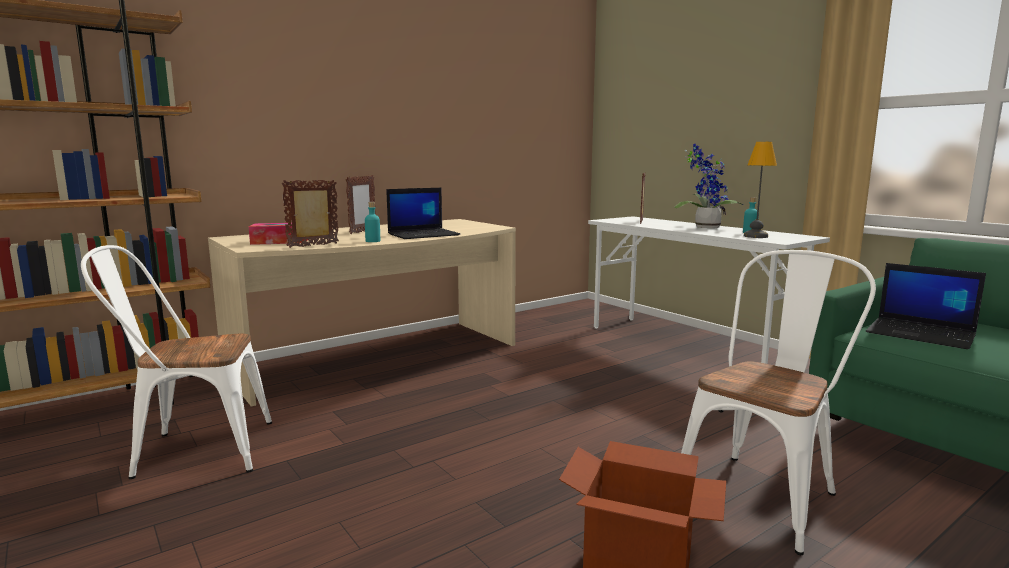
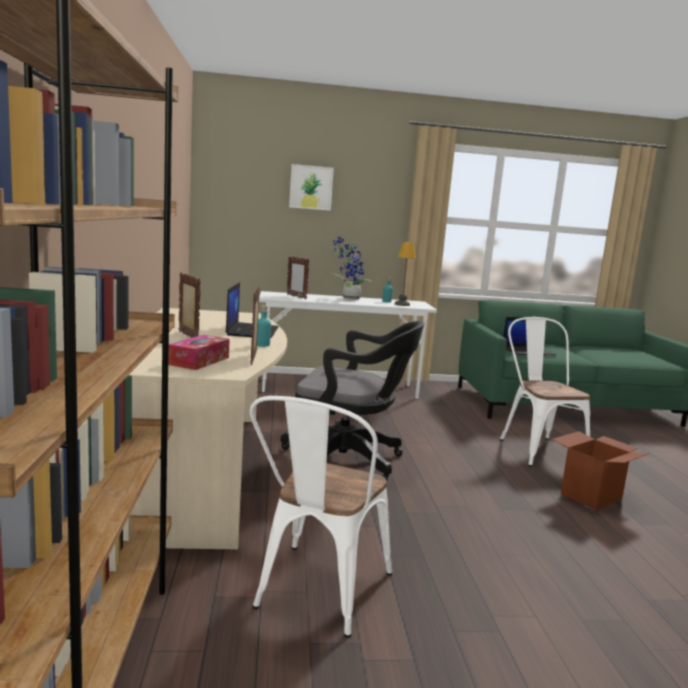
camera: 60 degrees left, 0 degrees up
none -> black office chair [280,321,425,480]
none -> picture [289,164,334,211]

